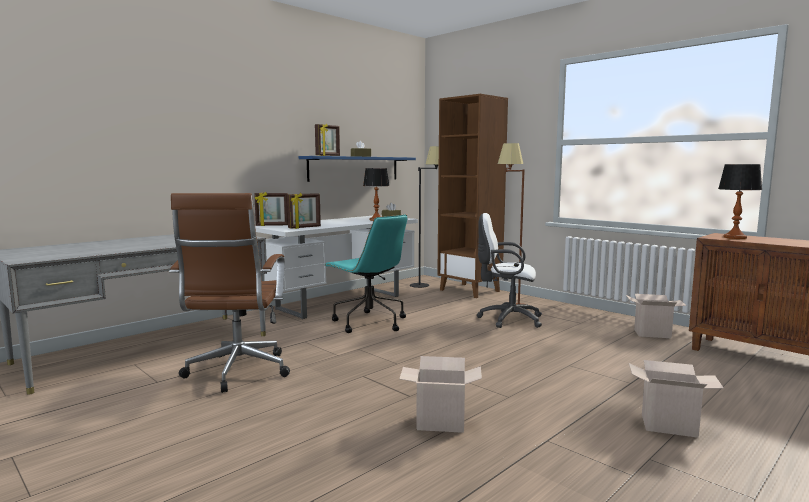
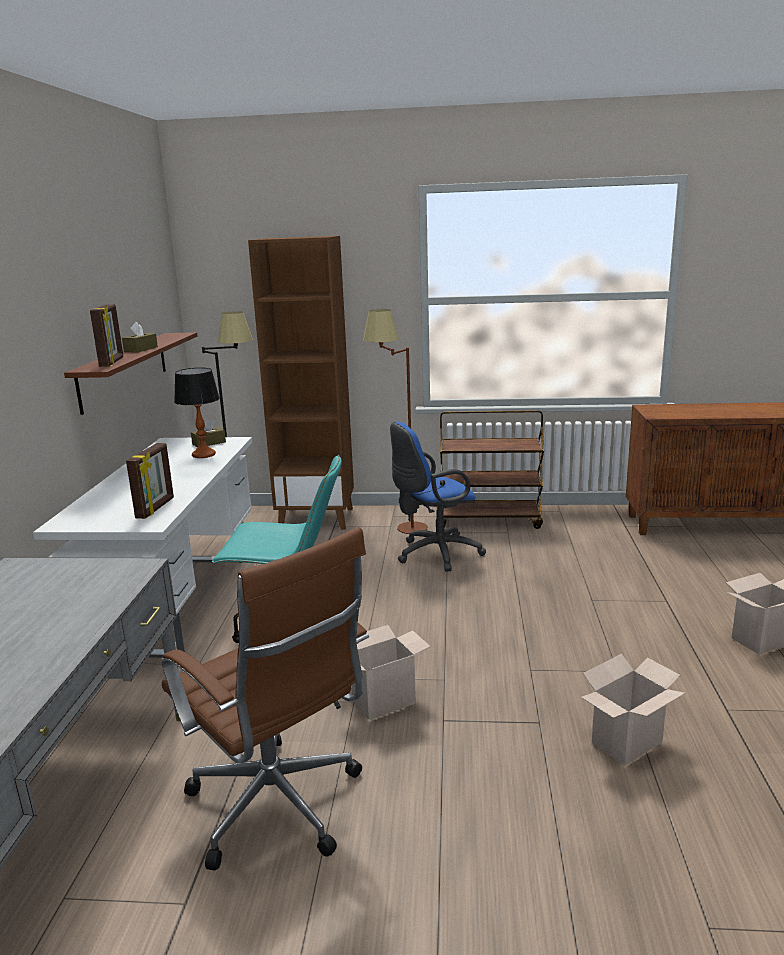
camera: 40 degrees left, 10 degrees up
picture frame [254,192,288,226] -> none
blue shelf [299,156,416,182] -> brown shelf [64,332,198,415]
white office chair [477,213,542,328] -> blue office chair [390,422,486,572]
cardboard box [626,294,687,338] -> cardboard box moved to [352,625,431,720]
table lamp [718,164,762,239] -> none
none -> brown cart [440,410,544,529]

